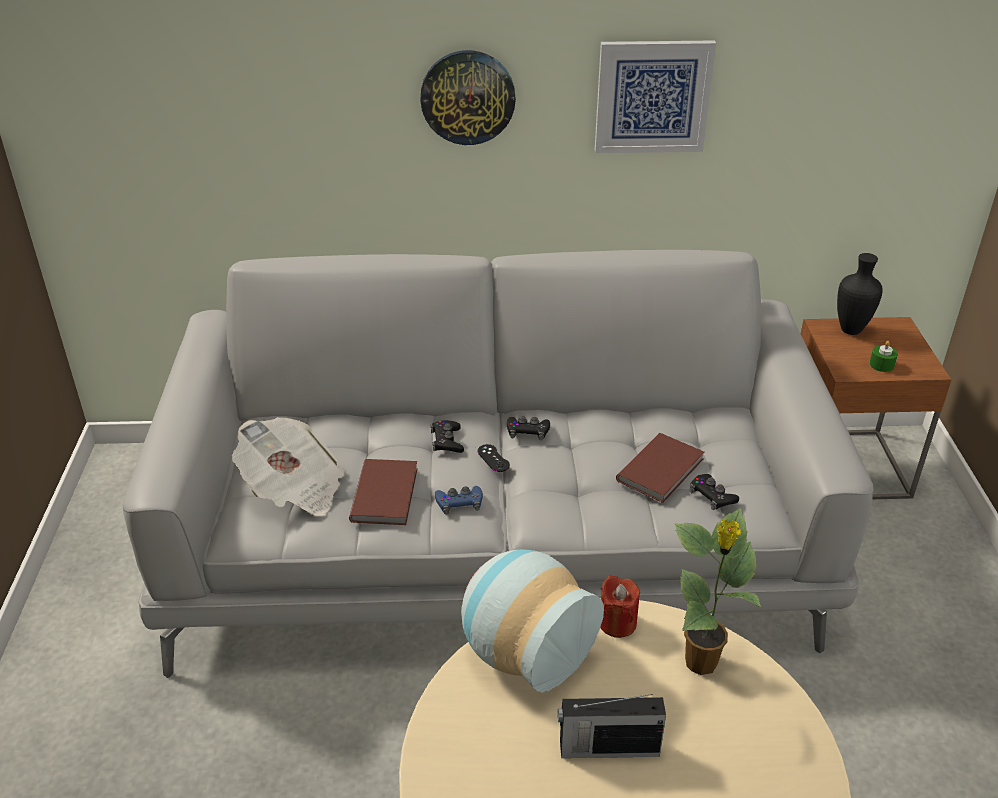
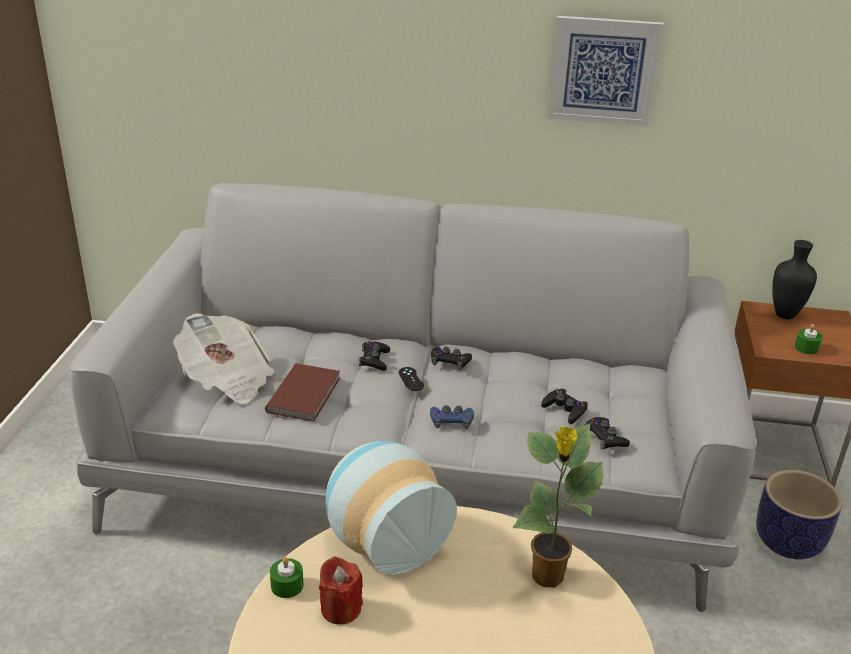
camera: 10 degrees right, 5 degrees down
wall clock [420,50,516,145] -> none
blue game controller [435,486,483,514] -> blue game controller moved to [430,405,474,429]
radio [558,694,666,758] -> none
red candle [600,576,640,638] -> red candle moved to [319,557,363,624]
brown book [616,433,704,503] -> black game controller [541,389,588,424]
none -> green candle [270,557,304,598]
none -> planter [756,470,842,560]

